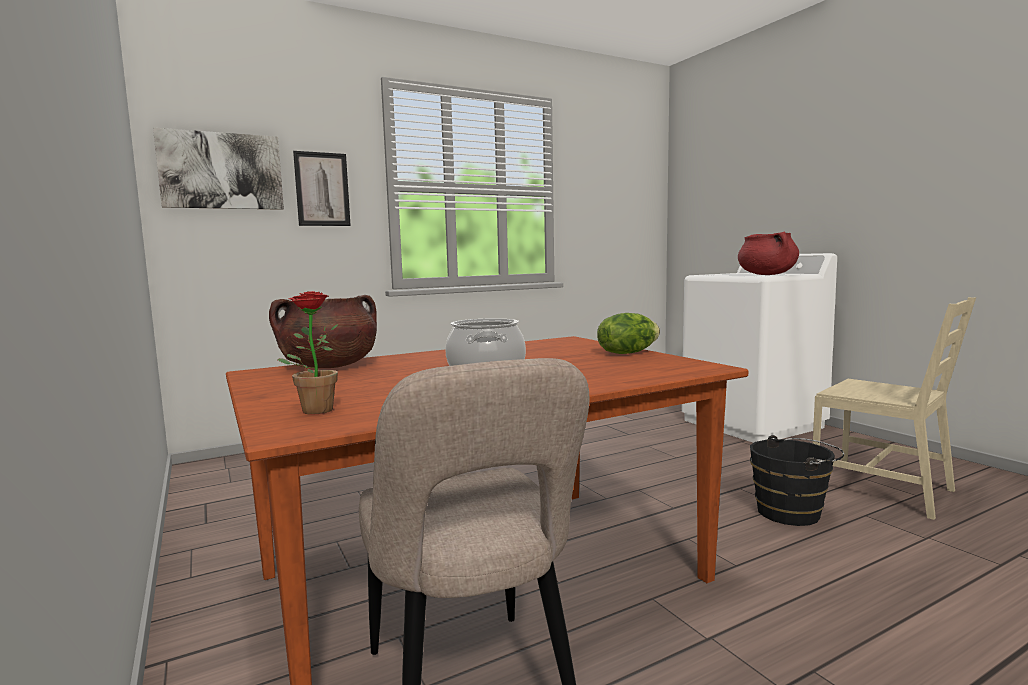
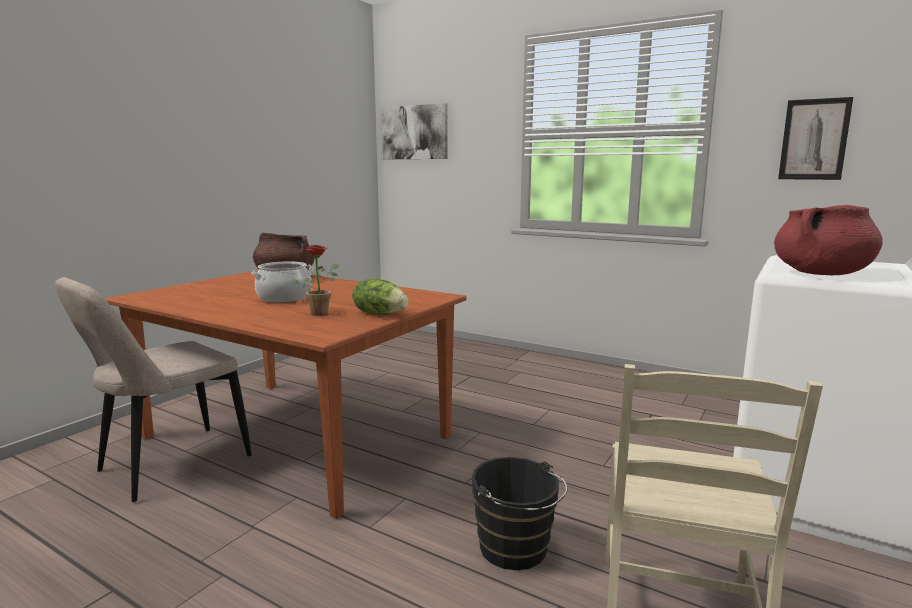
camera: 60 degrees right, 5 degrees up
potted plant [278,291,338,415] -> potted plant moved to [291,245,338,316]
picture [293,151,351,226] -> picture moved to [778,97,853,180]

